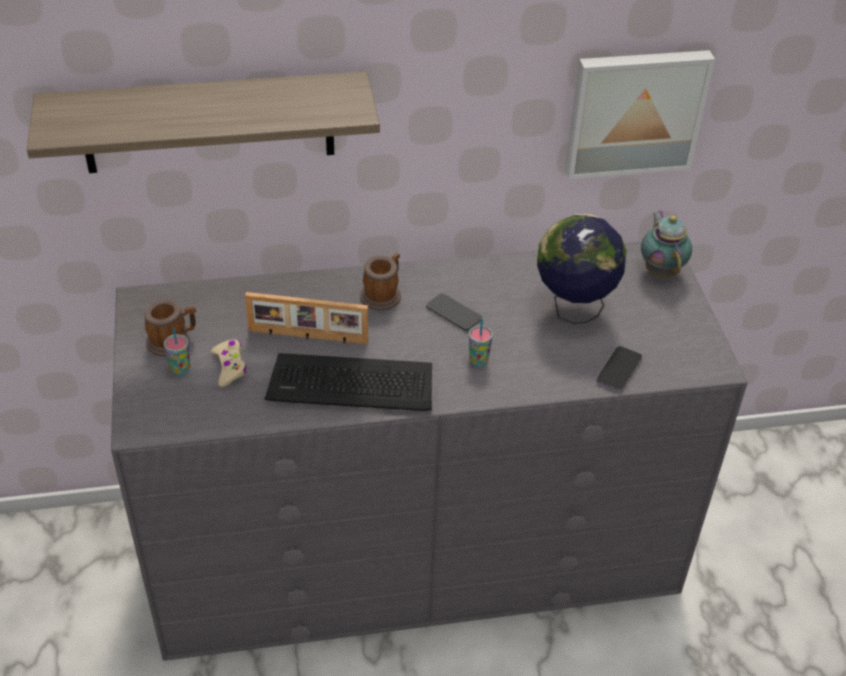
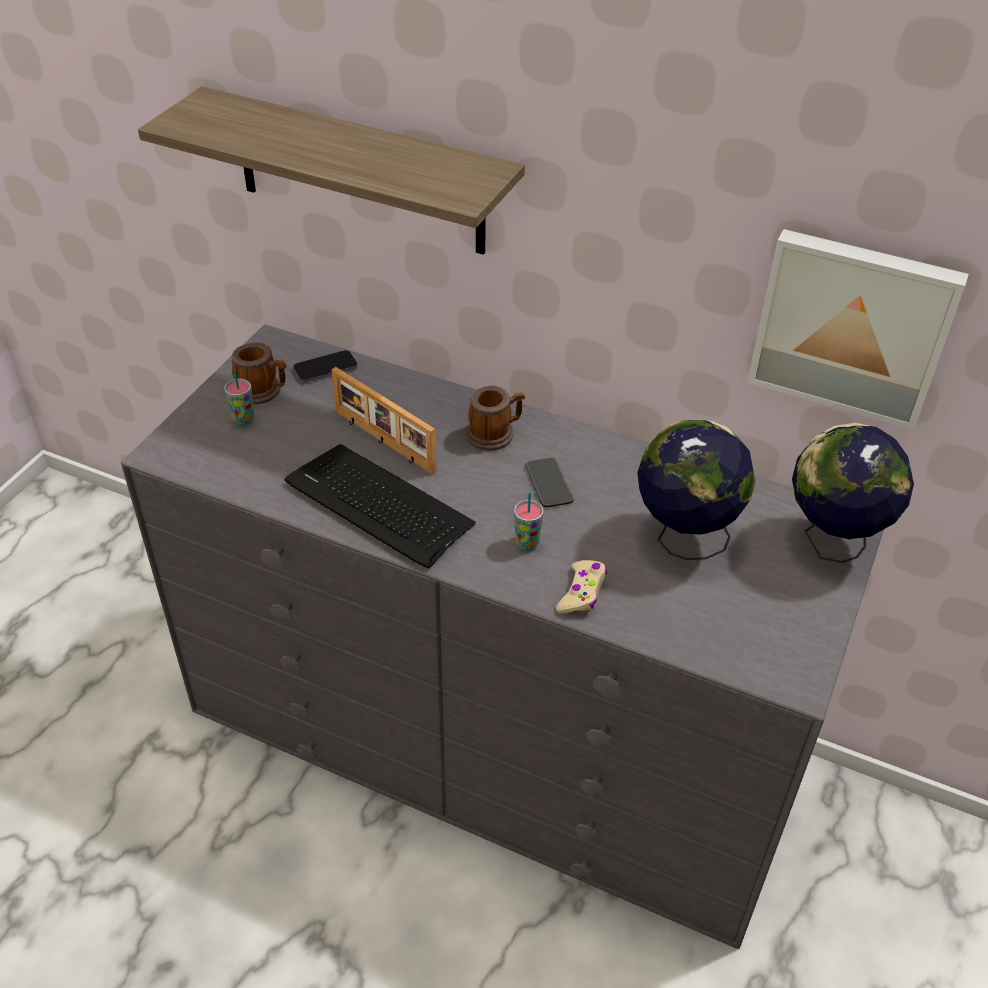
camera: 35 degrees right, 0 degrees up
beige game controller [211,339,246,387] -> beige game controller moved to [556,560,607,613]
phone [597,346,642,391] -> phone moved to [293,350,358,383]
teapot [641,210,692,277] -> globe [792,423,914,563]

